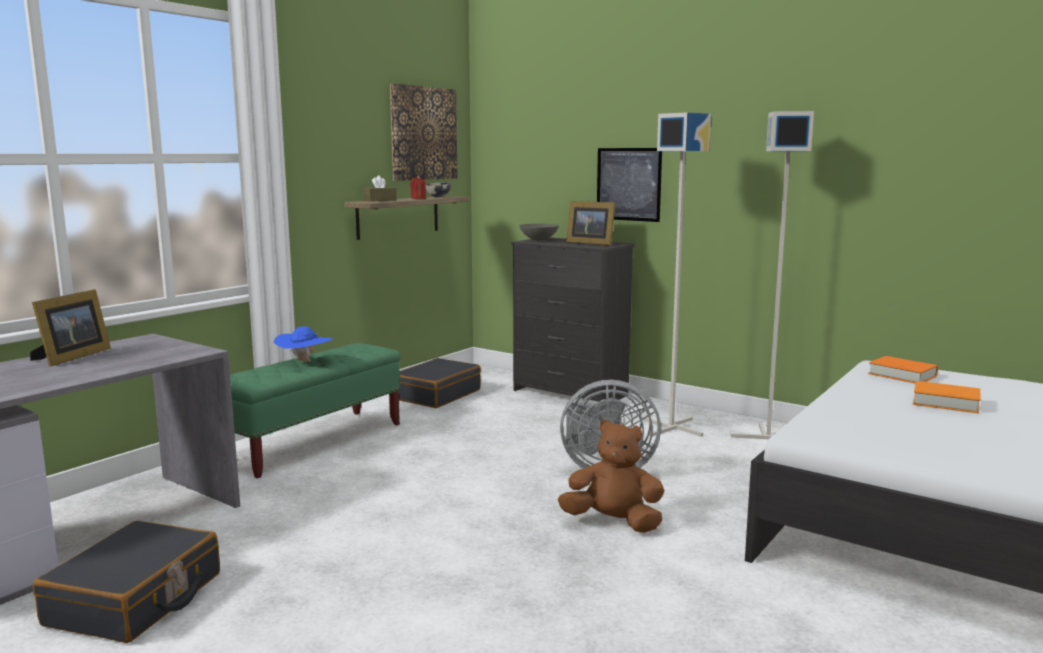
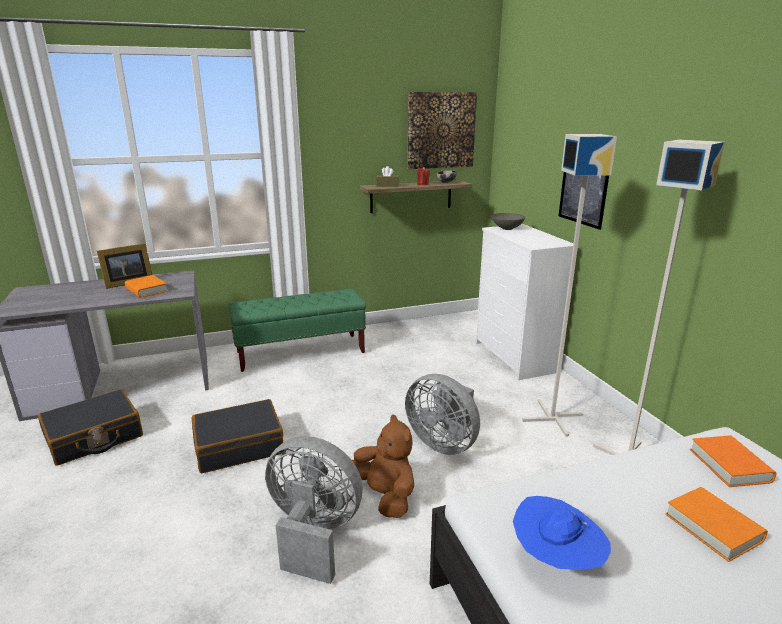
camera: 35 degrees right, 10 degrees up
blue hat [274,326,333,362] -> blue hat moved to [513,496,611,570]
black suitcase [399,358,481,408] -> black suitcase moved to [192,399,284,473]
black dresser [511,237,635,402] -> white dresser [476,224,573,380]
picture frame [566,201,615,246] -> none
none -> orange book [125,275,168,298]
none -> grey fan [265,436,363,584]

